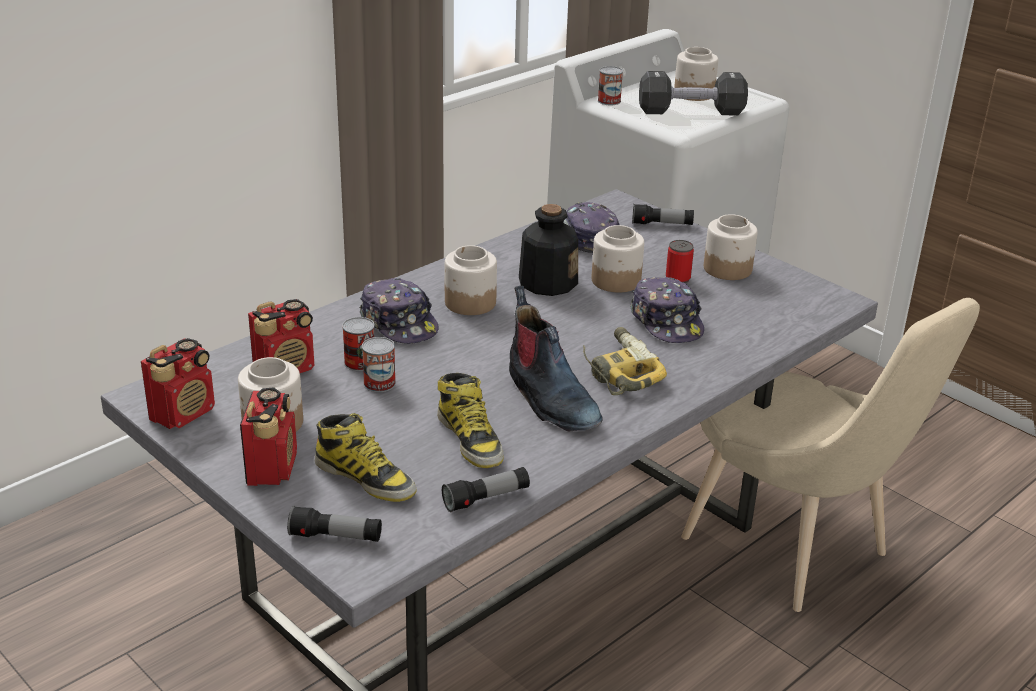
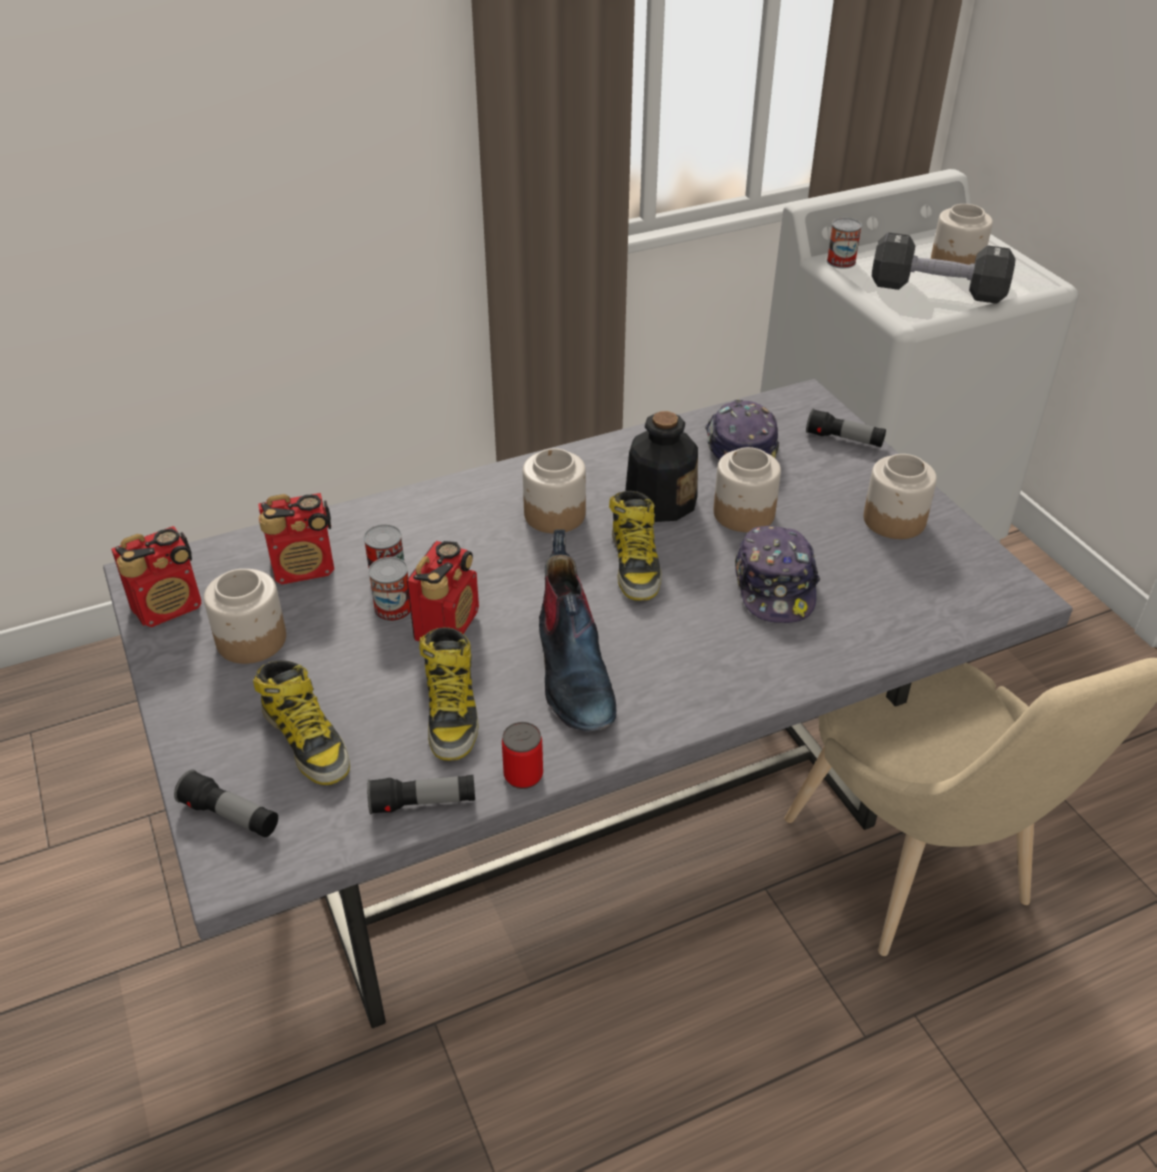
camera: 20 degrees right, 10 degrees up
radio [240,387,297,486] -> radio moved to [407,541,479,642]
cap [359,278,439,344] -> none
power drill [583,327,667,395] -> none
can [666,240,694,283] -> can moved to [502,722,543,789]
none -> boot [609,491,661,601]

